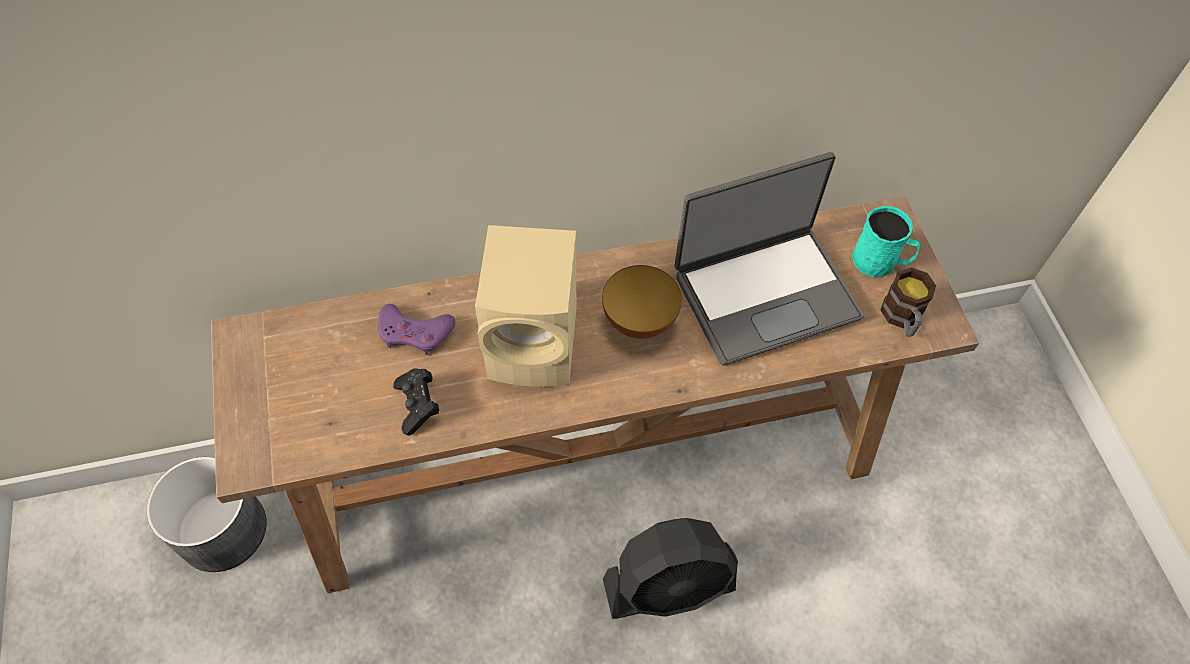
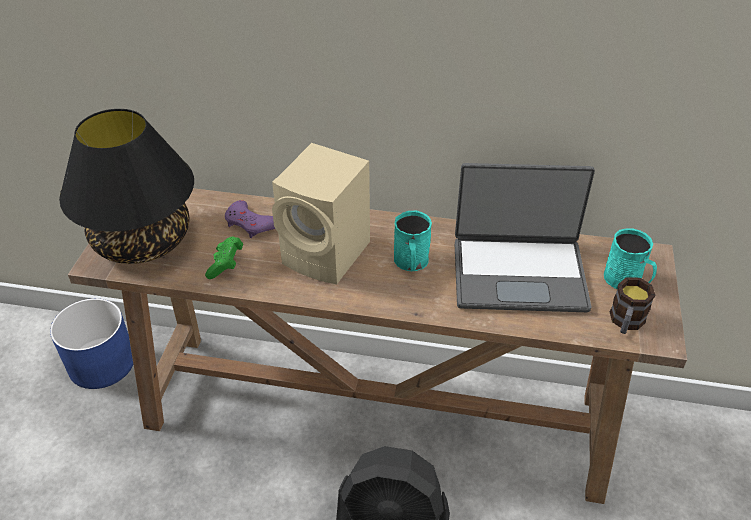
camera: 25 degrees right, 15 degrees down
grey planter [147,457,267,572] -> blue planter [50,298,133,389]
black game controller [393,368,439,436] -> green game controller [205,237,243,279]
bowl [602,265,682,339] -> turquoise mug [394,211,432,271]
none -> black table lamp [59,109,194,264]

